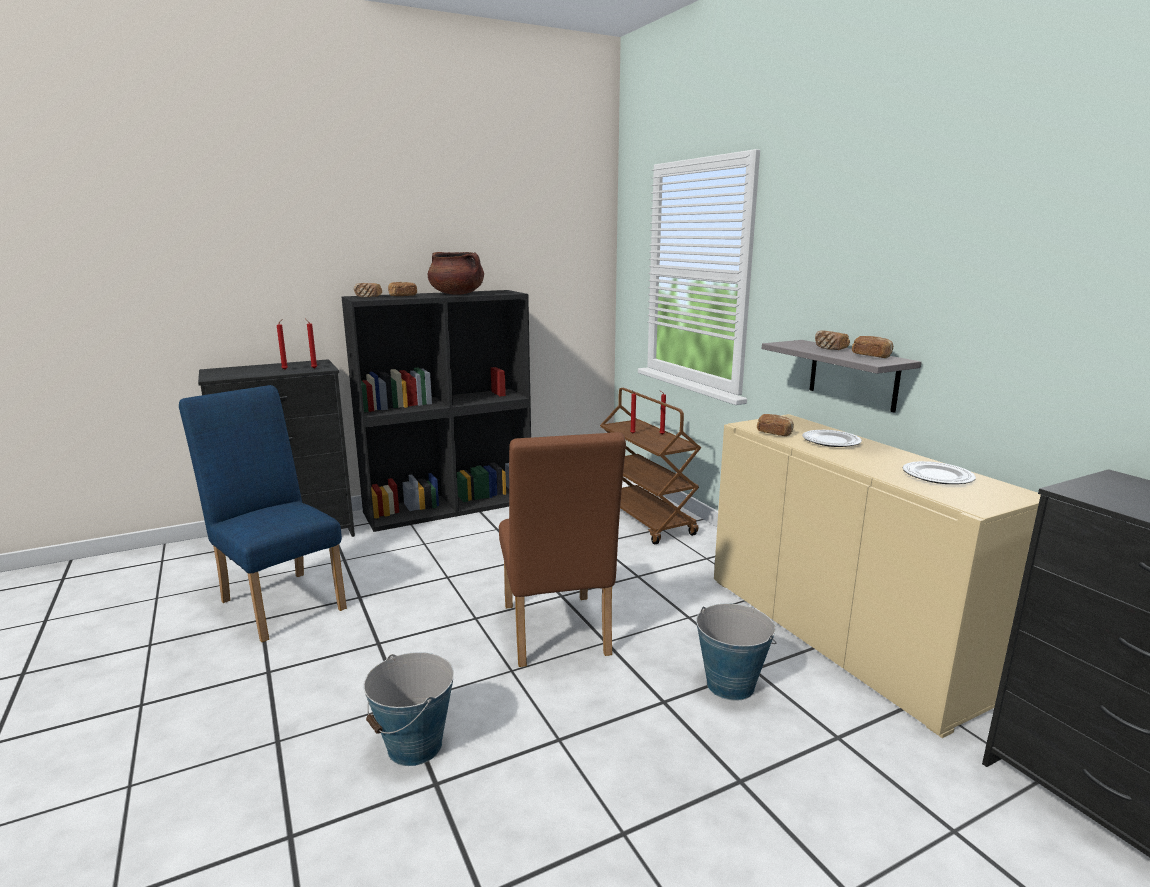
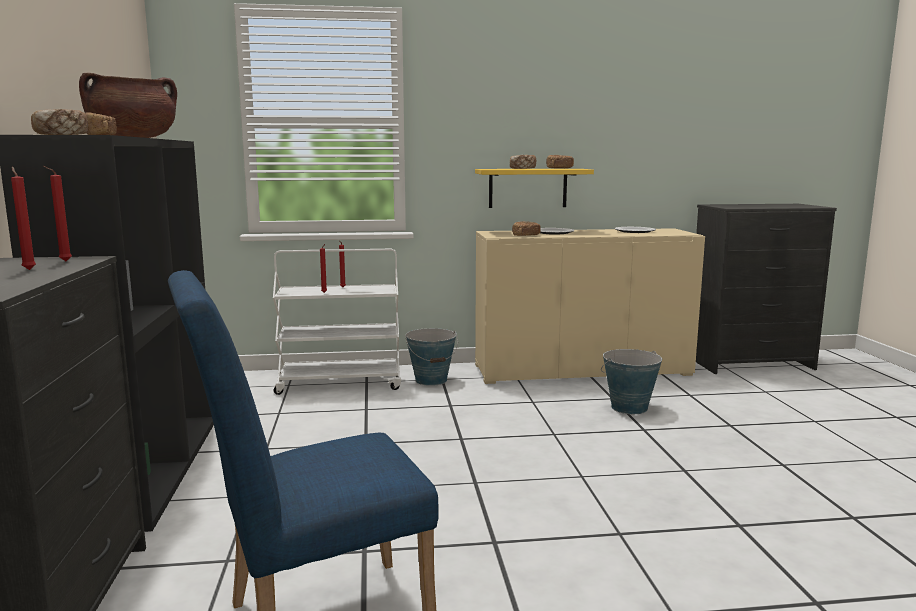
camera: 70 degrees left, 5 degrees down
bucket [364,652,454,766] -> bucket moved to [405,328,458,386]
brown chair [499,432,626,667] -> none
brown cart [600,388,701,545] -> white cart [273,249,401,395]
grey shelf [762,340,922,413] -> yellow shelf [475,169,594,208]

